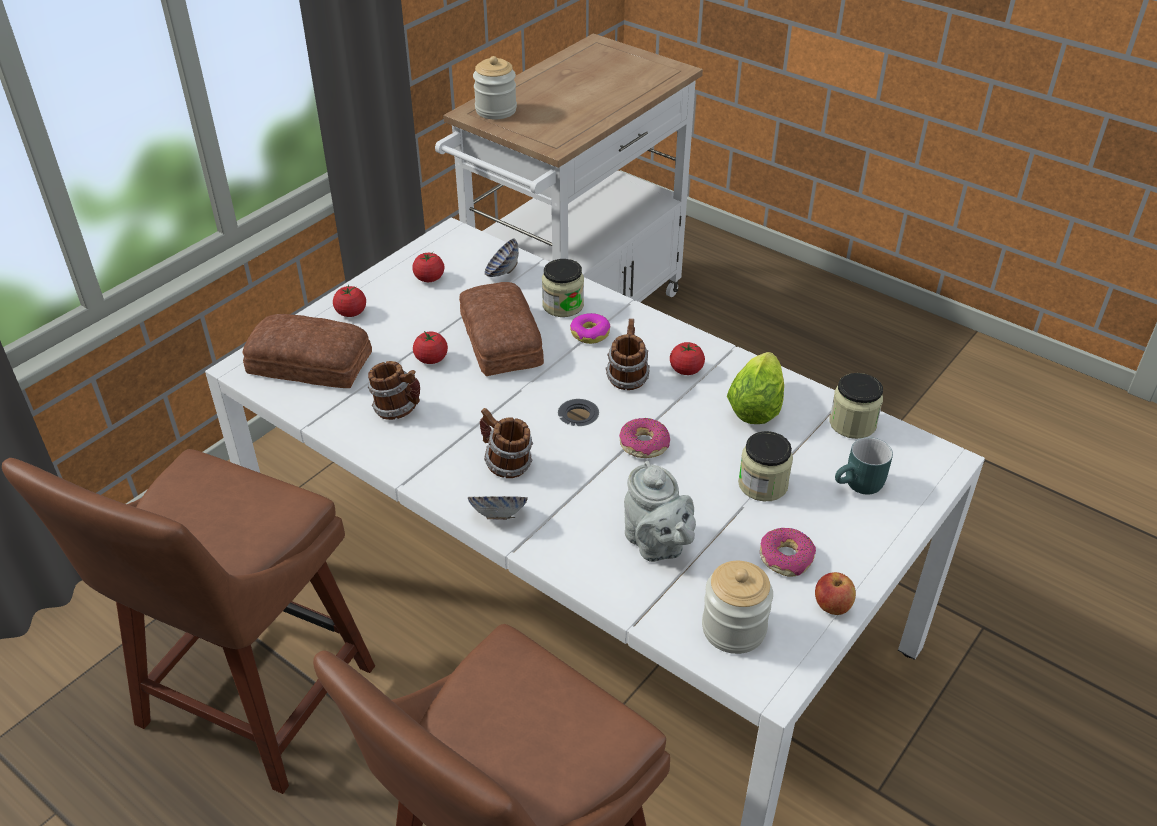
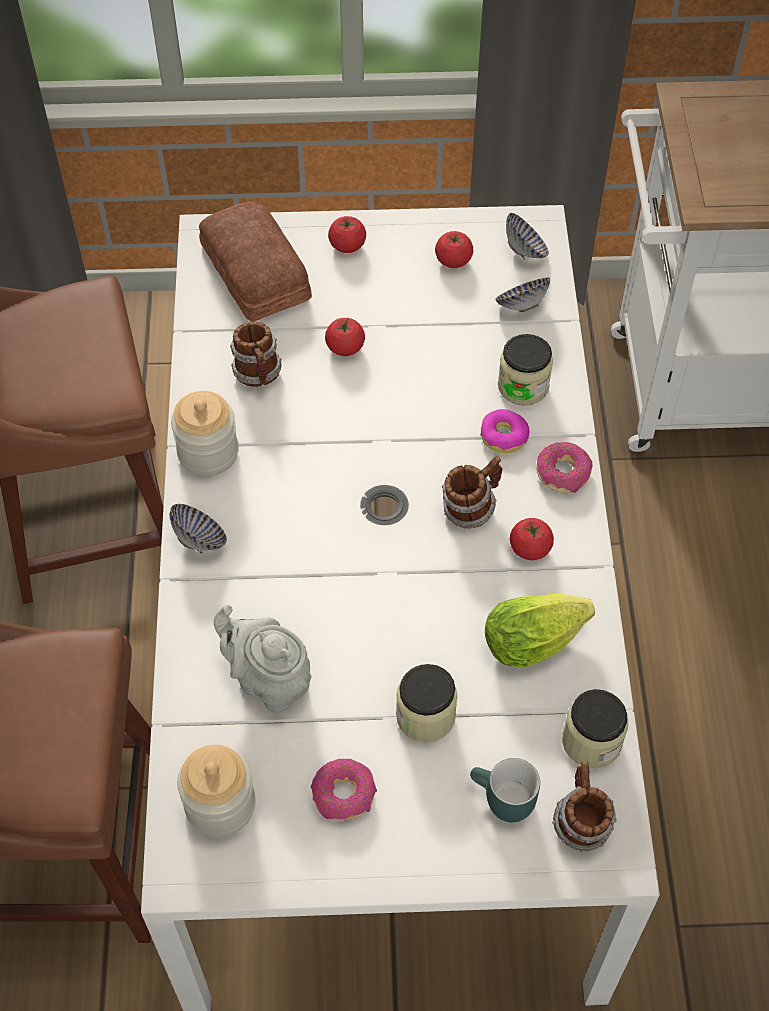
camera: 50 degrees right, 15 degrees up
bread [459,282,544,376] -> none
jar [473,56,517,119] -> jar moved to [171,391,239,477]
mug [480,408,533,478] -> mug moved to [552,761,617,852]
donut [619,418,670,458] -> donut moved to [536,442,593,494]
grey teapot [624,461,696,562] -> grey teapot turned 105 degrees clockwise [214,605,311,713]
apple [815,572,856,615] -> none
none -> bowl [506,213,549,260]

